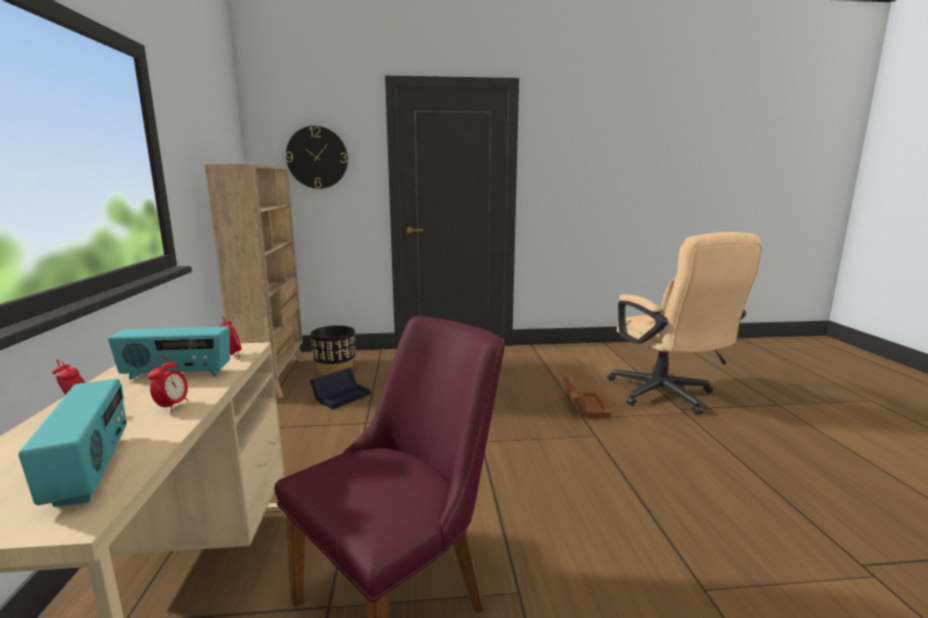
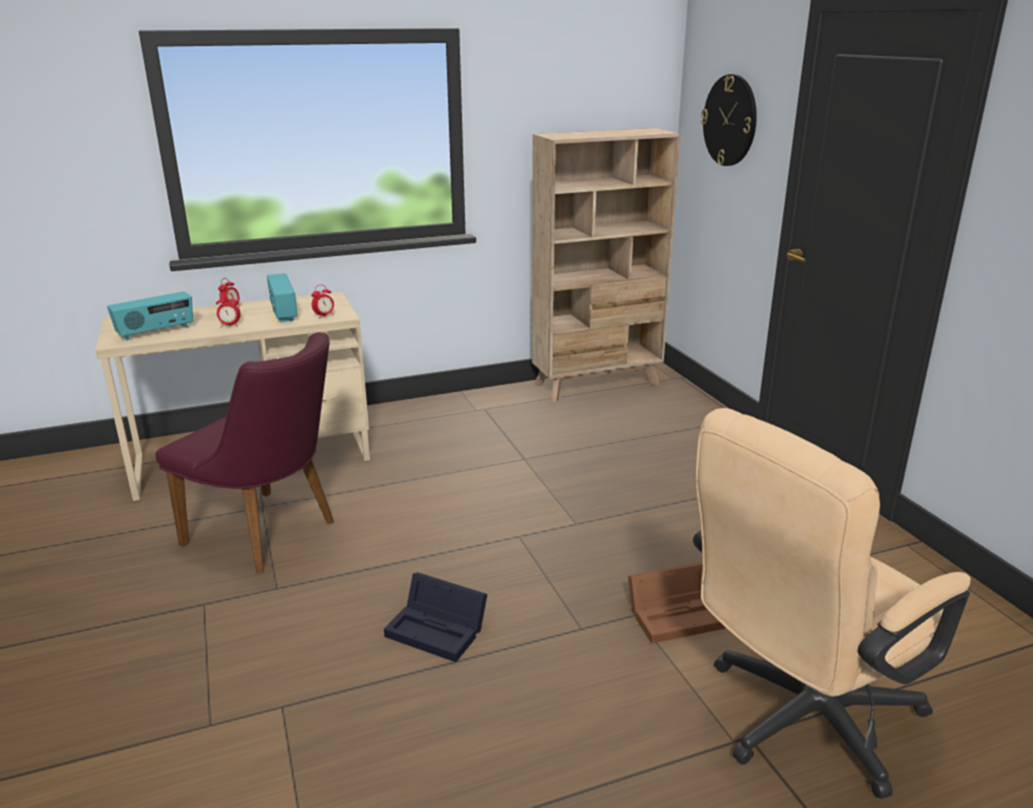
camera: 75 degrees right, 10 degrees up
black planter [310,325,355,375] -> none
black storage box [310,367,371,409] -> black storage box moved to [384,572,487,662]

